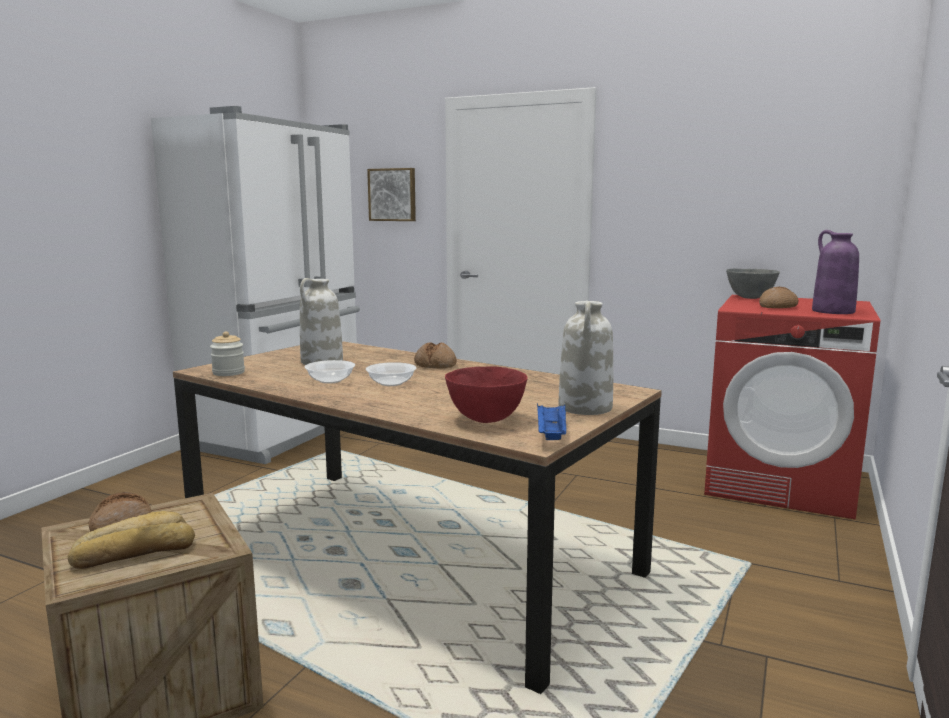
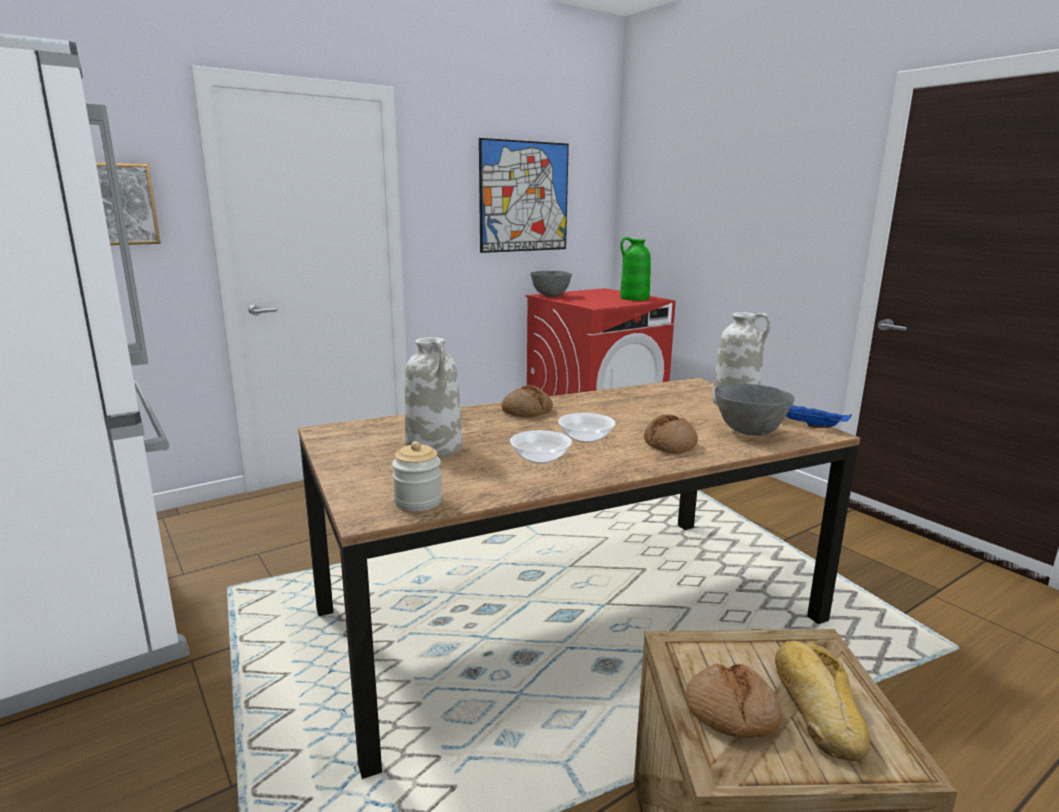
camera: 60 degrees left, 5 degrees up
red bowl [445,367,528,423] -> grey bowl [714,383,795,436]
bread [759,287,798,308] -> bread moved to [644,414,698,454]
purple vase [812,230,859,314] -> green vase [620,237,650,301]
none -> picture [479,138,569,253]

